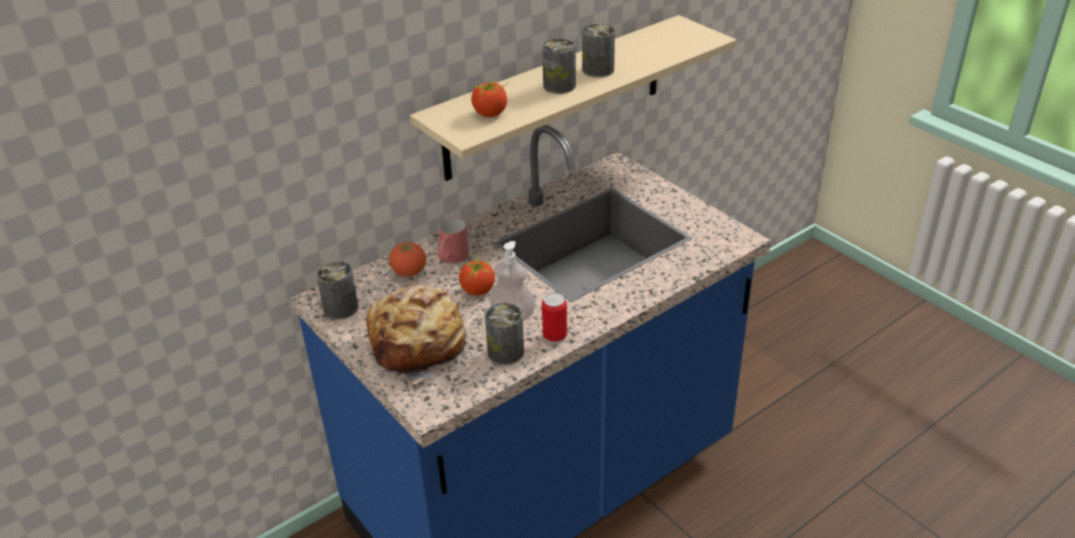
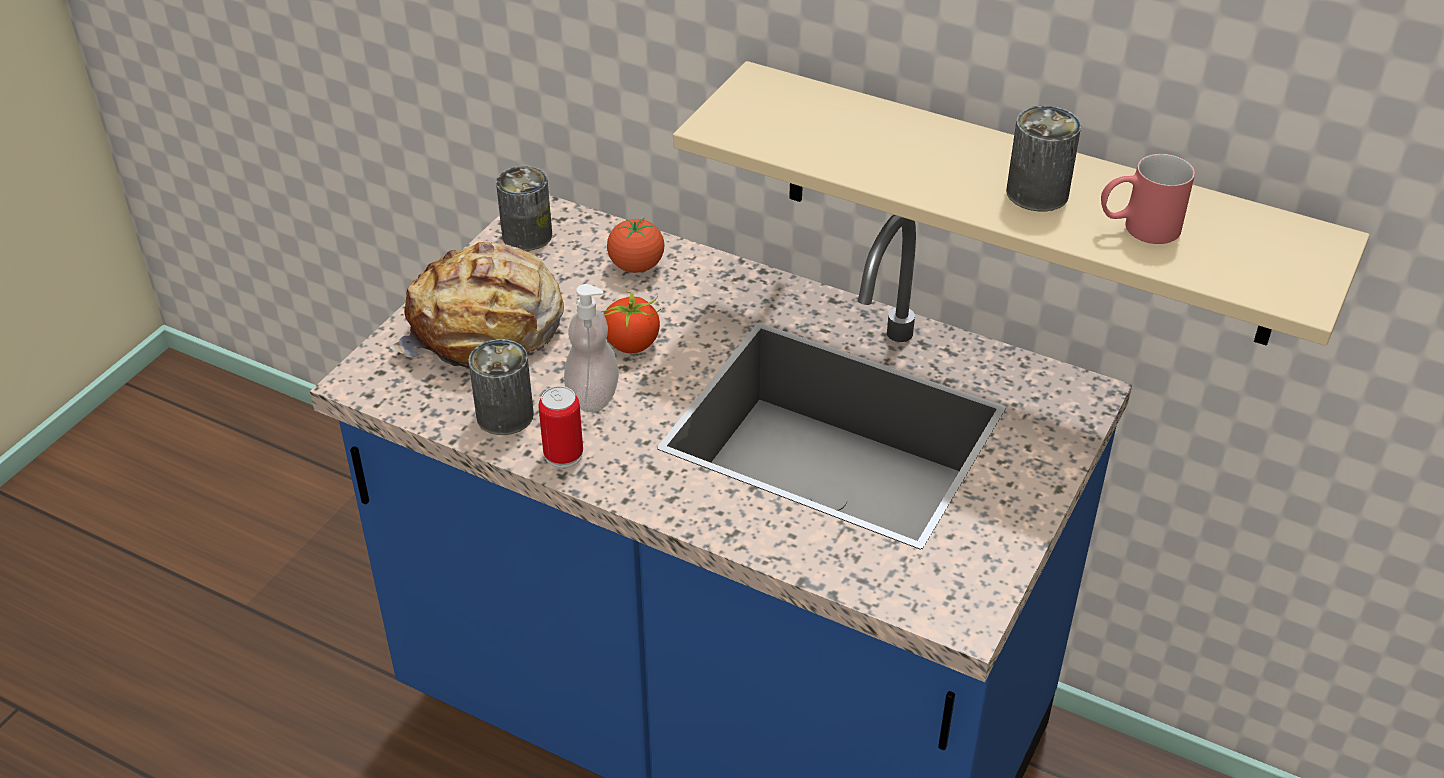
camera: 65 degrees right, 5 degrees up
red mug [437,218,469,263] -> red mug moved to [1101,154,1195,244]
tomato [471,79,508,117] -> none
can [542,39,576,94] -> none

